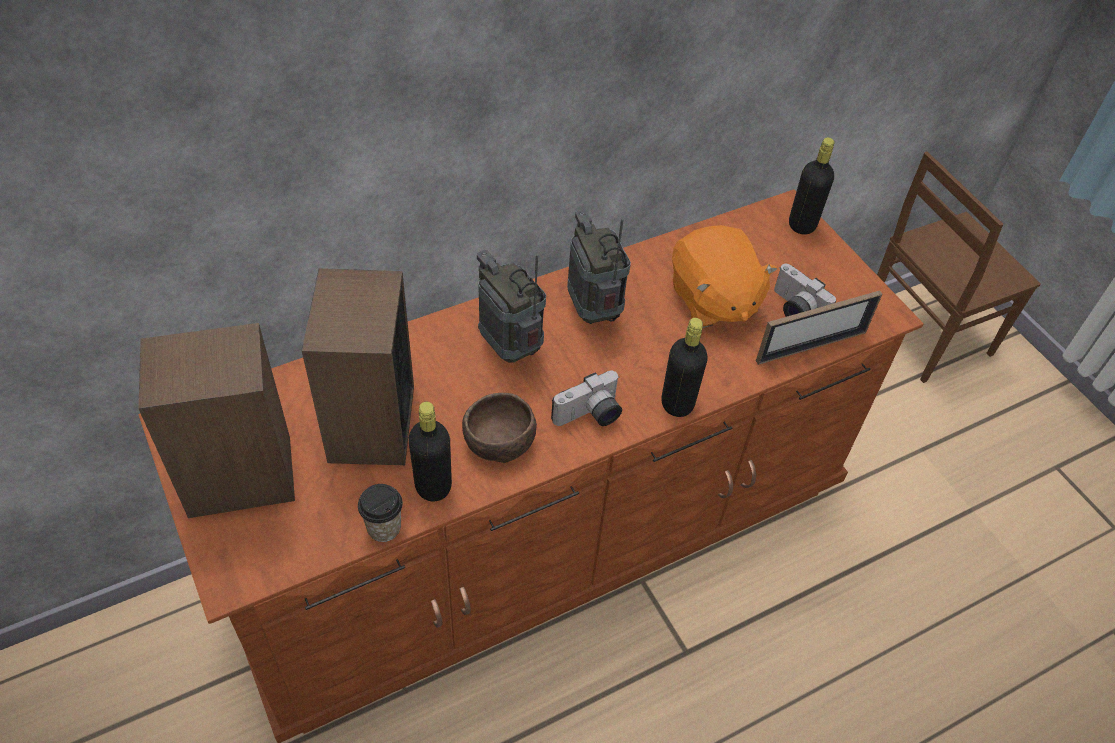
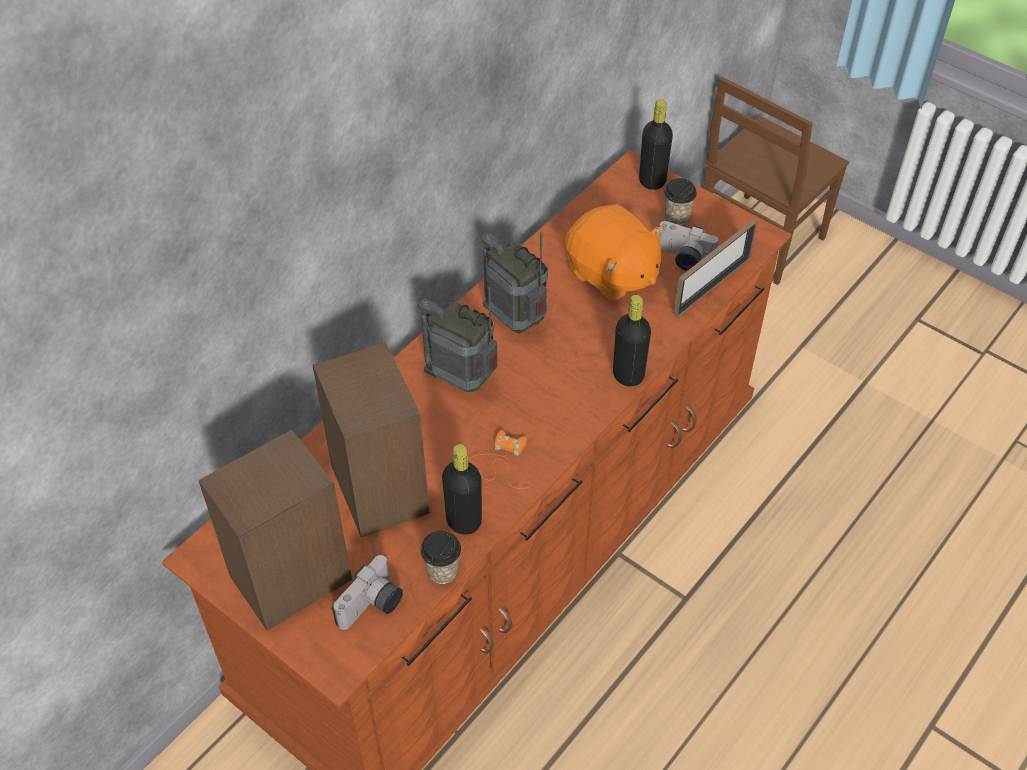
camera: 20 degrees left, 0 degrees up
brown bowl [462,393,537,463] -> orange game controller [469,430,529,489]
camera [551,371,622,426] -> camera moved to [331,555,403,630]
none -> cup [664,178,697,225]

